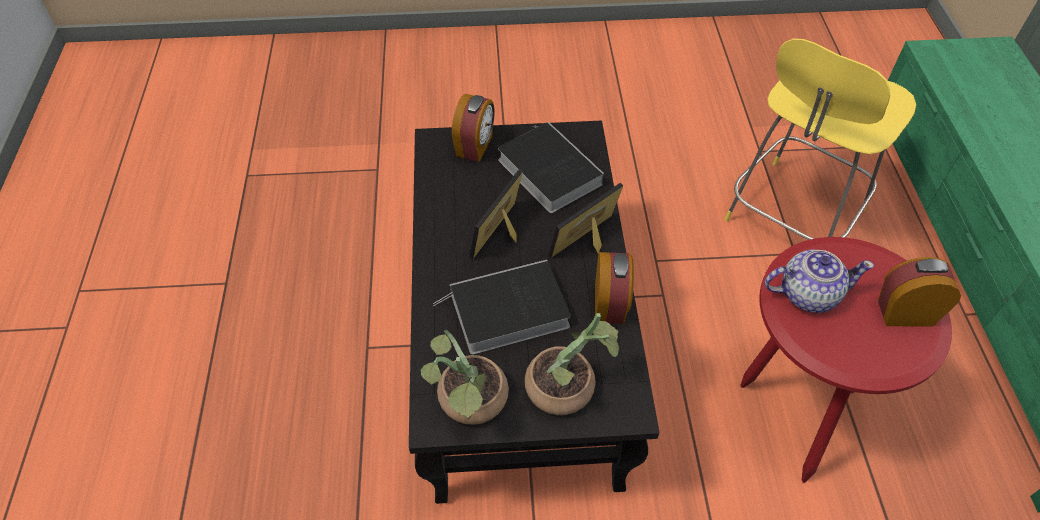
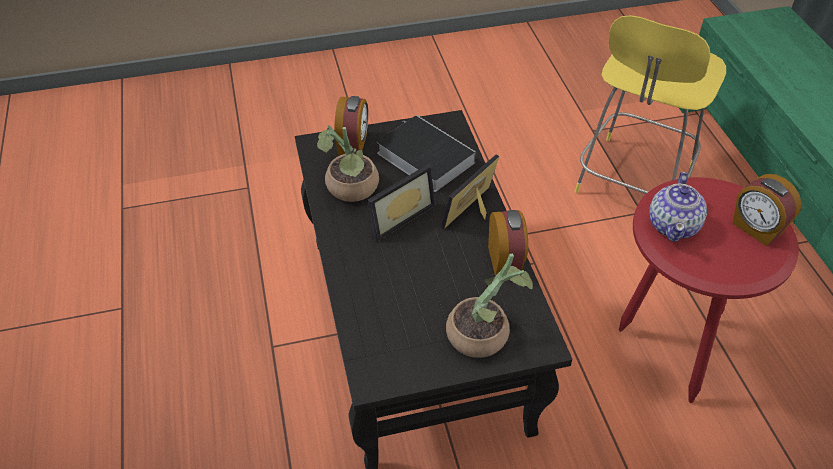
camera: 10 degrees left, 5 degrees down
potted plant [421,330,509,425] -> potted plant moved to [317,125,379,202]
book [433,260,571,354] -> none
picture frame [469,169,523,260] -> picture frame turned 150 degrees counterclockwise [367,164,436,241]
teapot [765,249,874,313] -> teapot turned 120 degrees clockwise [649,172,707,242]
alarm clock [878,257,961,326] -> alarm clock turned 120 degrees counterclockwise [732,174,802,246]

